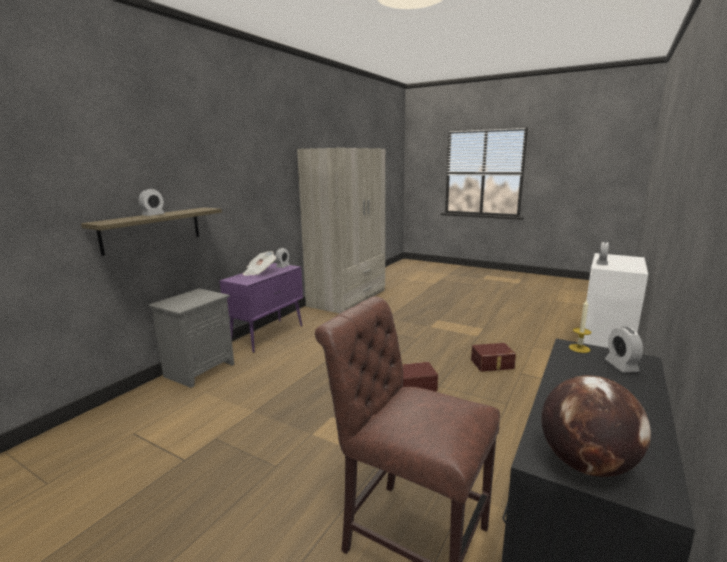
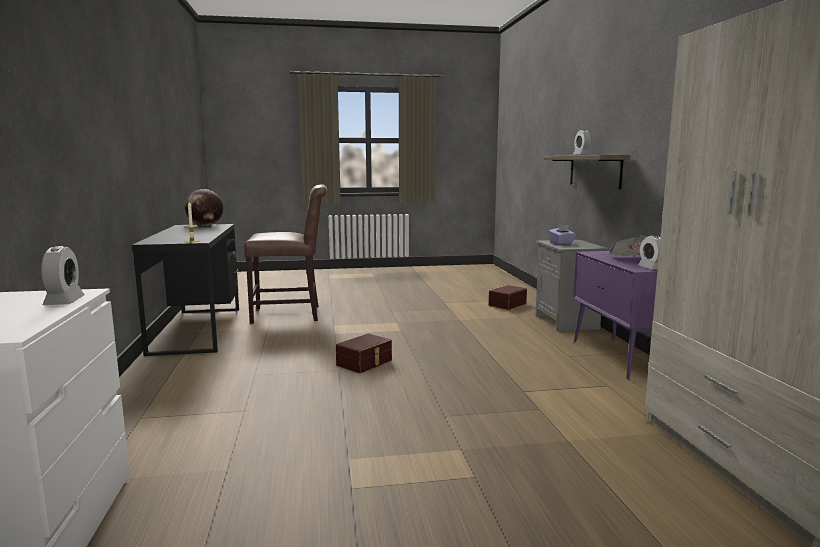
camera: 140 degrees right, 5 degrees down
brown storage box [471,343,516,372] -> brown storage box moved to [489,285,527,310]
alarm clock [605,327,643,372] -> none
none -> purple tissue box [548,225,576,245]

